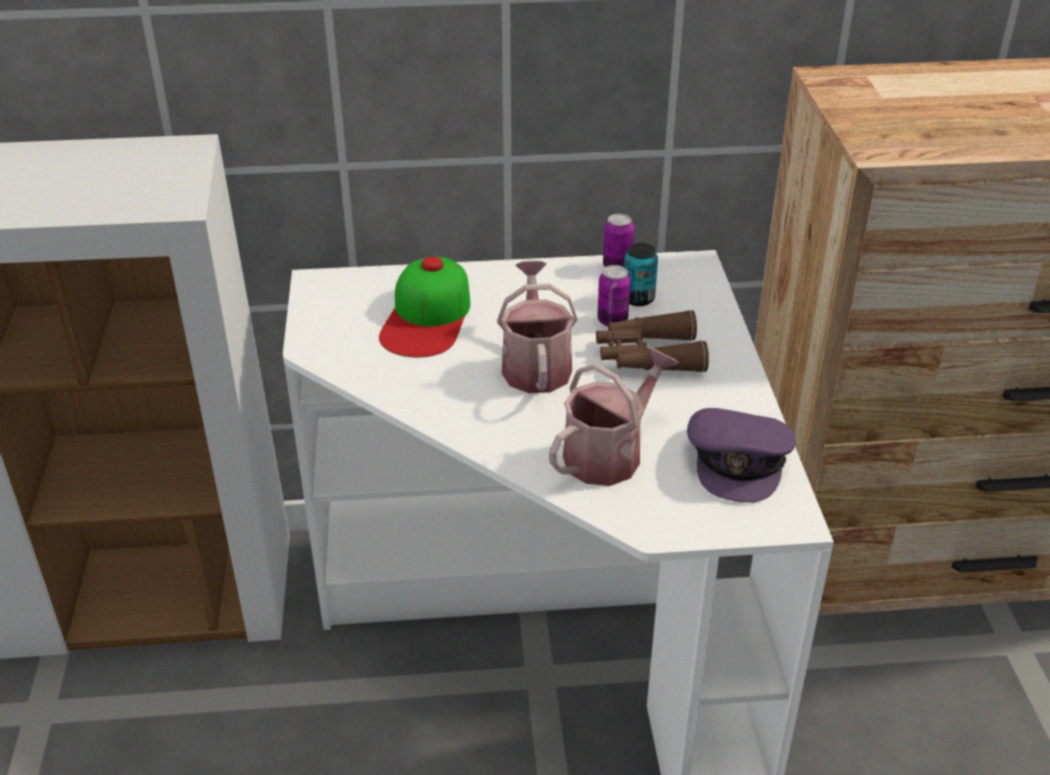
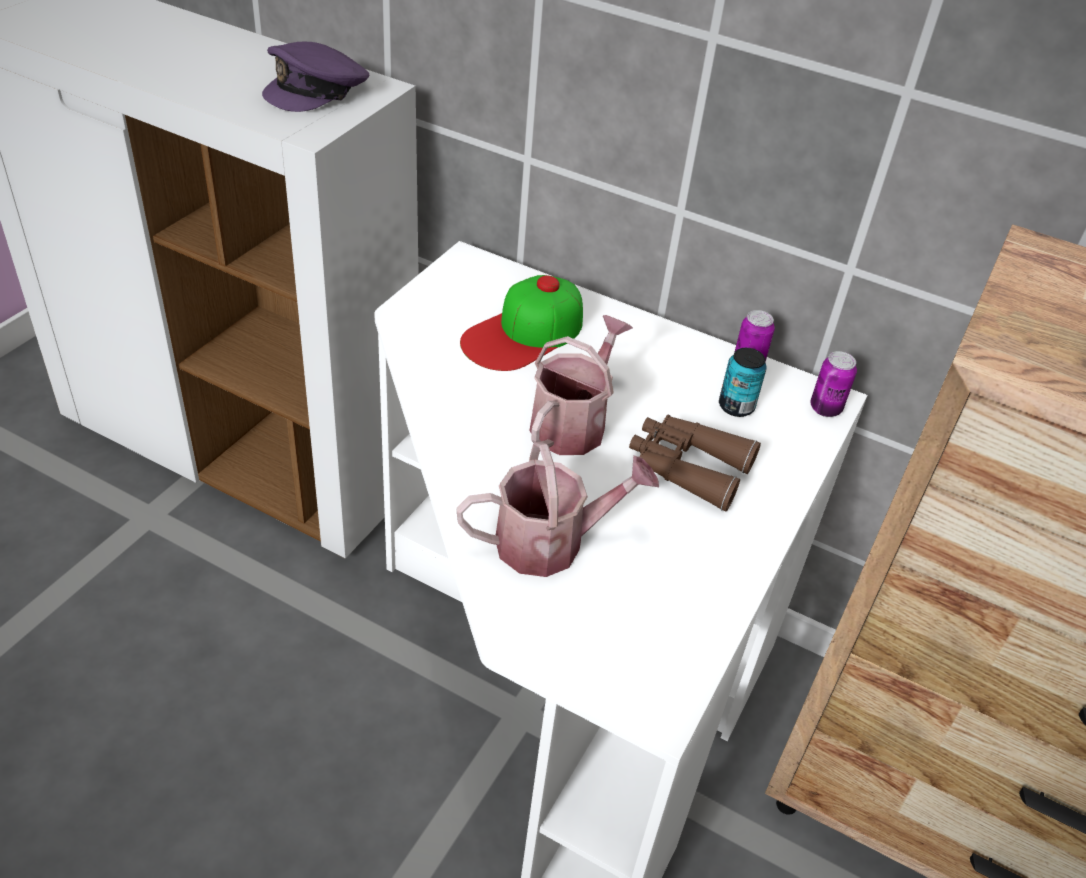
camera: 30 degrees right, 5 degrees up
can [597,265,631,327] -> can moved to [810,351,857,417]
purple cap [687,408,796,503] -> purple cap moved to [262,42,369,112]

